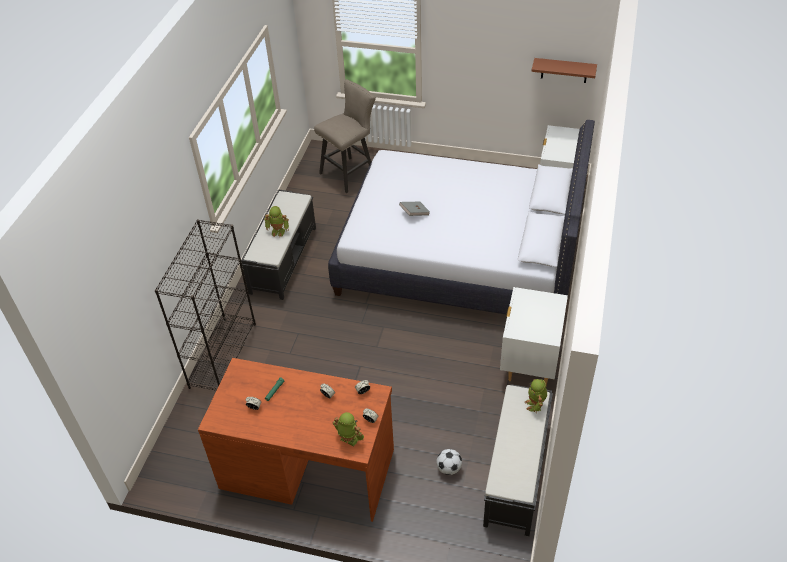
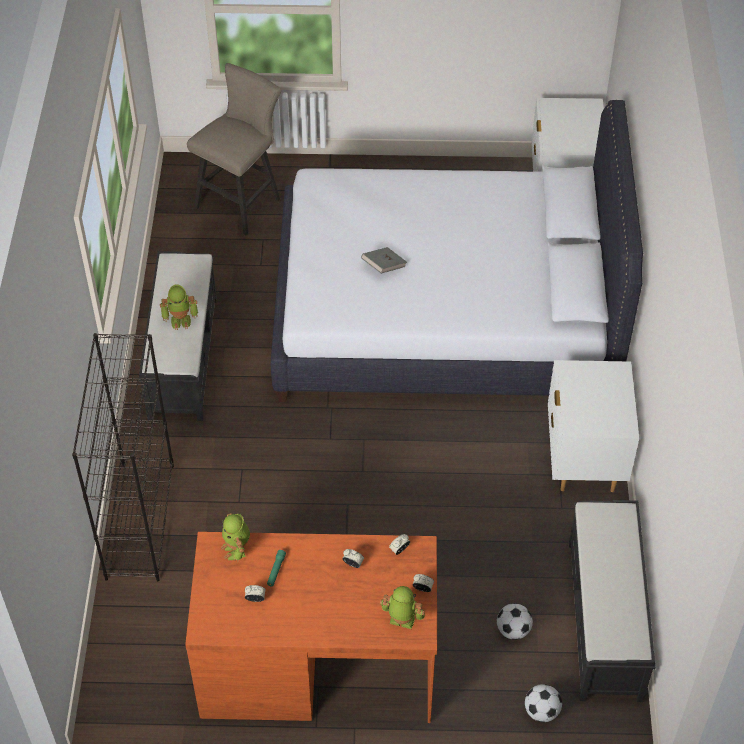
camera: 15 degrees left, 5 degrees up
toy robot [525,379,547,413] -> toy robot moved to [221,513,250,563]
brown shelf [531,58,597,83] -> none
none -> football [525,684,562,722]

